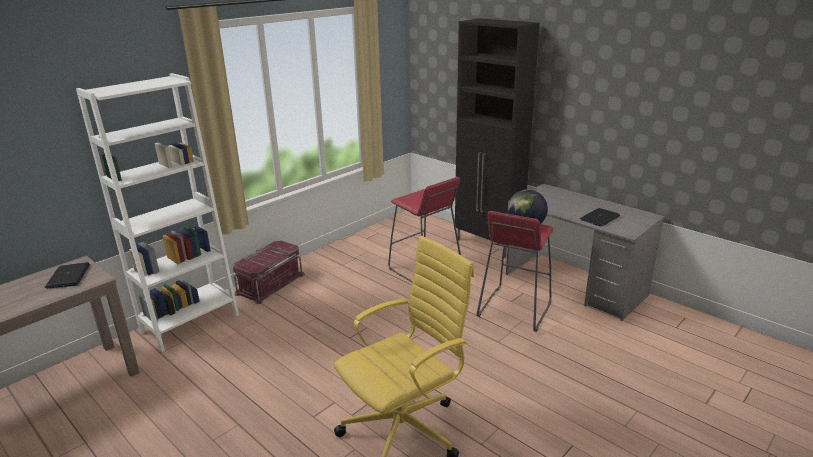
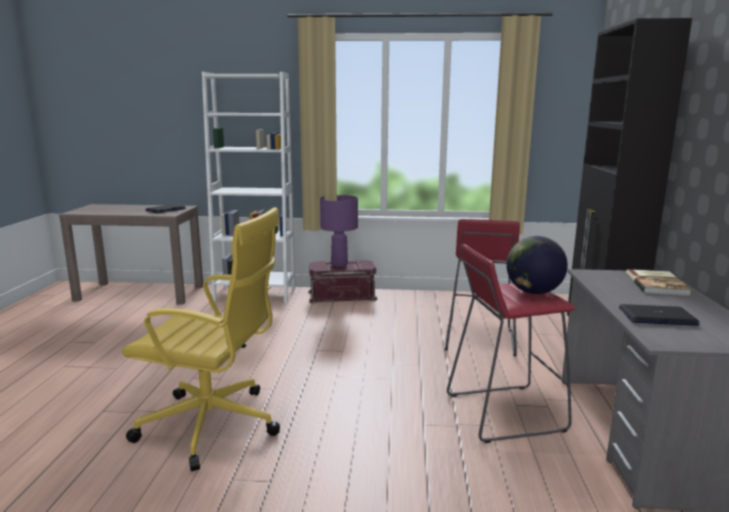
camera: 50 degrees right, 10 degrees down
none -> purple table lamp [320,195,358,267]
none -> book [626,269,692,296]

